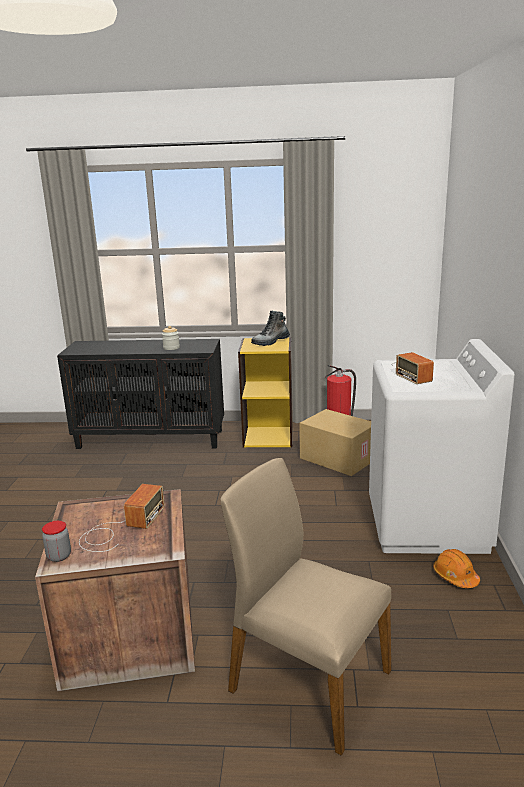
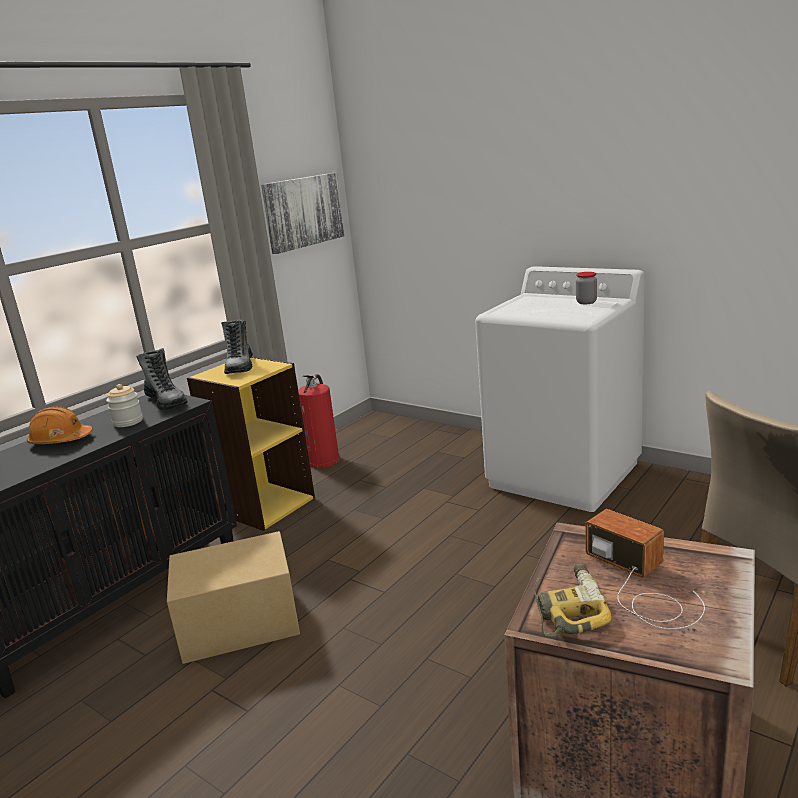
camera: 55 degrees left, 0 degrees up
jar [42,521,71,562] -> jar moved to [576,272,597,304]
cardboard box [299,409,371,476] -> cardboard box moved to [167,531,300,664]
radio [392,352,434,384] -> none
orange hard hat [433,549,480,588] -> orange hard hat moved to [27,406,93,445]
none -> boot [137,348,188,410]
none -> picture [261,173,345,254]
none -> power drill [534,563,612,637]

